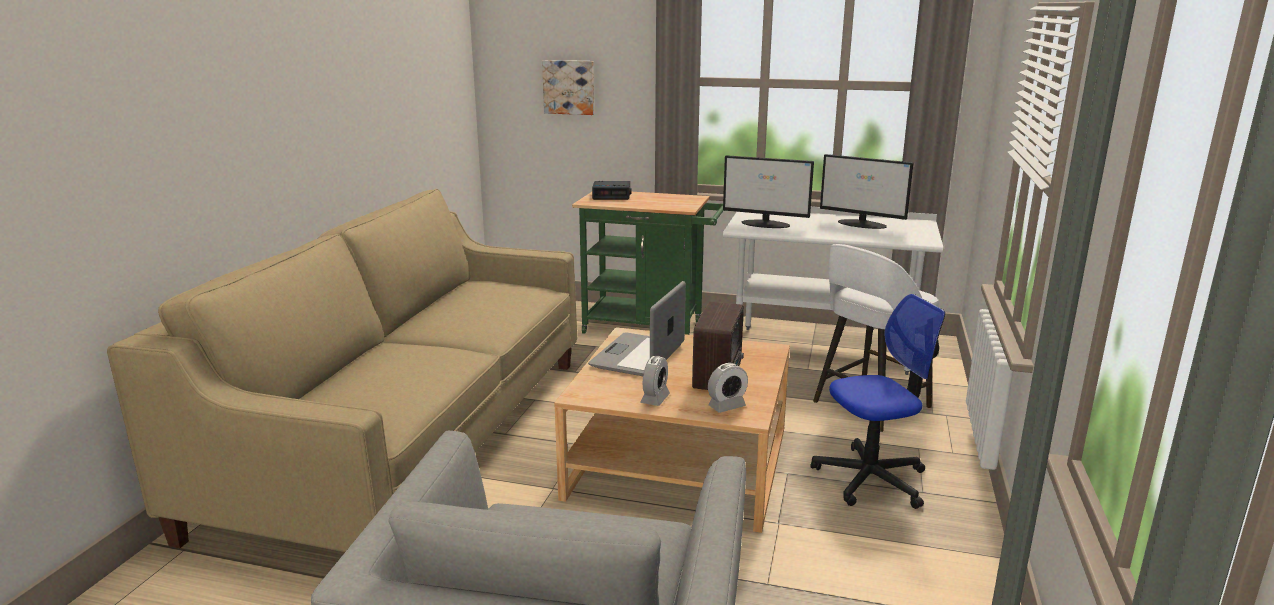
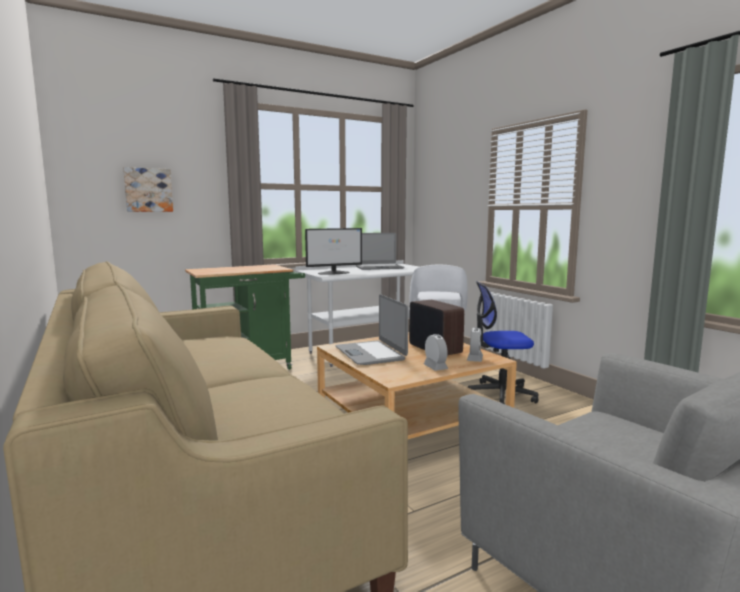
camera: 45 degrees left, 10 degrees down
alarm clock [592,181,632,200] -> none
office chair [811,294,945,509] -> office chair turned 120 degrees counterclockwise [468,281,539,404]
monitor [820,154,913,229] -> laptop [356,233,404,270]

